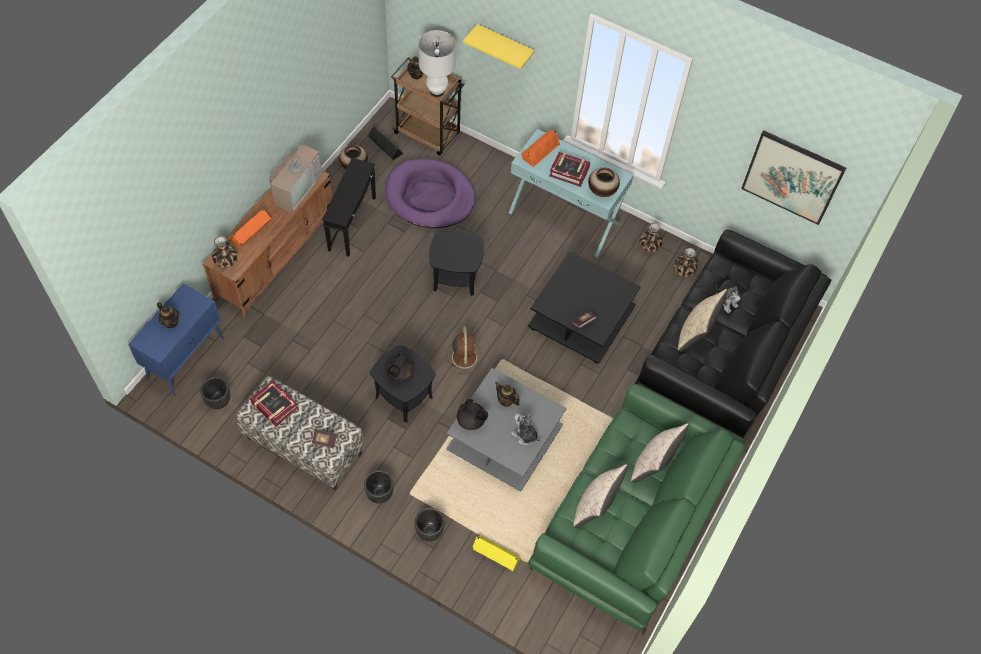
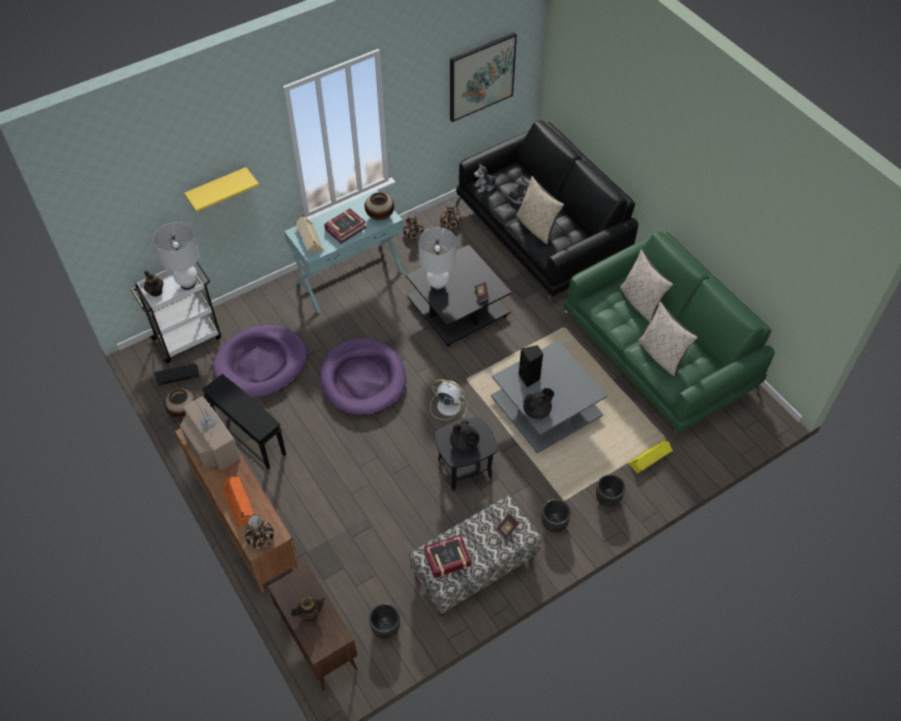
camera: 60 degrees left, 5 degrees down
blue cabinet [128,284,224,396] -> brown cabinet [268,563,358,691]
brown cart [391,56,465,156] -> white cart [131,262,221,363]
black side table [429,231,484,296] -> purple dog bed [320,338,406,415]
brown fan [446,326,483,375] -> white fan [430,379,467,420]
teapot [495,382,520,407] -> black speaker [519,345,543,387]
plush toy [511,413,540,445] -> plush toy moved to [474,163,499,193]
orange speaker [521,130,560,167] -> beige speaker [295,215,324,254]
none -> white table lamp [419,227,456,291]

